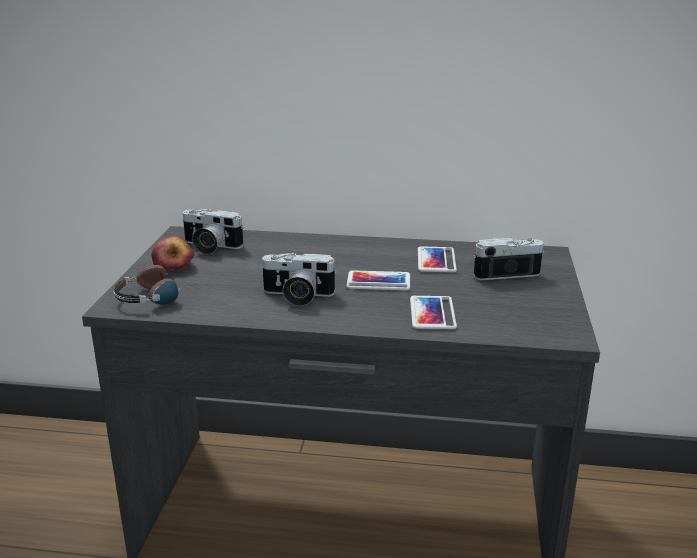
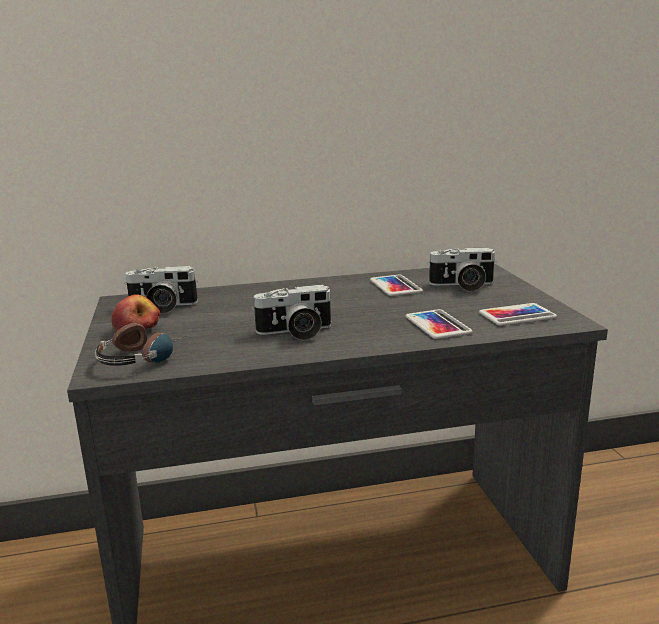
camera: 20 degrees left, 5 degrees down
phone [346,270,410,291] -> phone moved to [479,303,557,326]
camera [473,238,544,280] -> camera turned 150 degrees counterclockwise [427,248,497,292]

